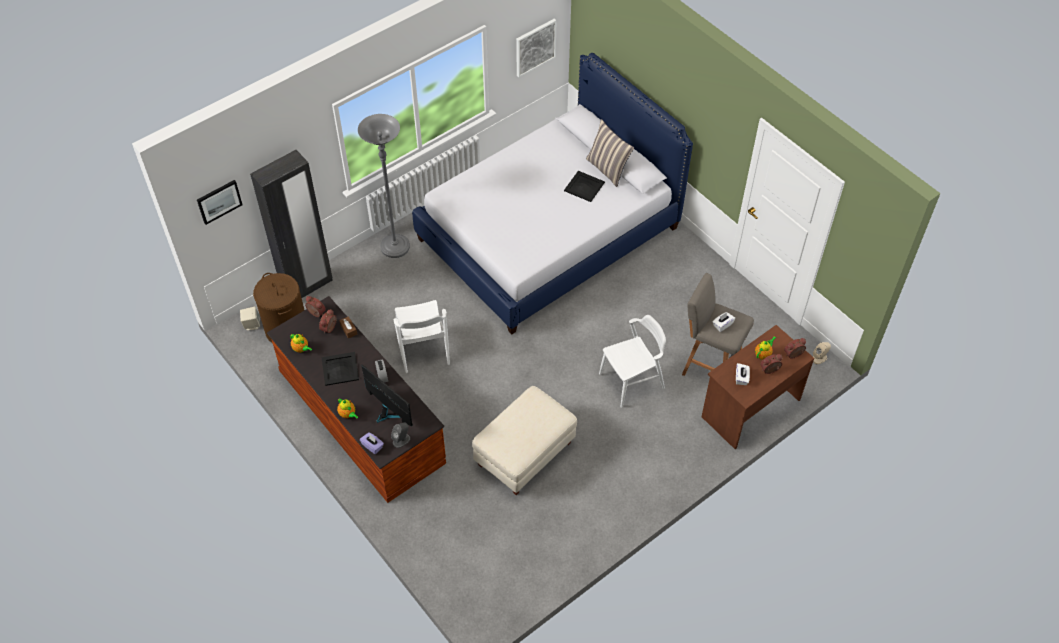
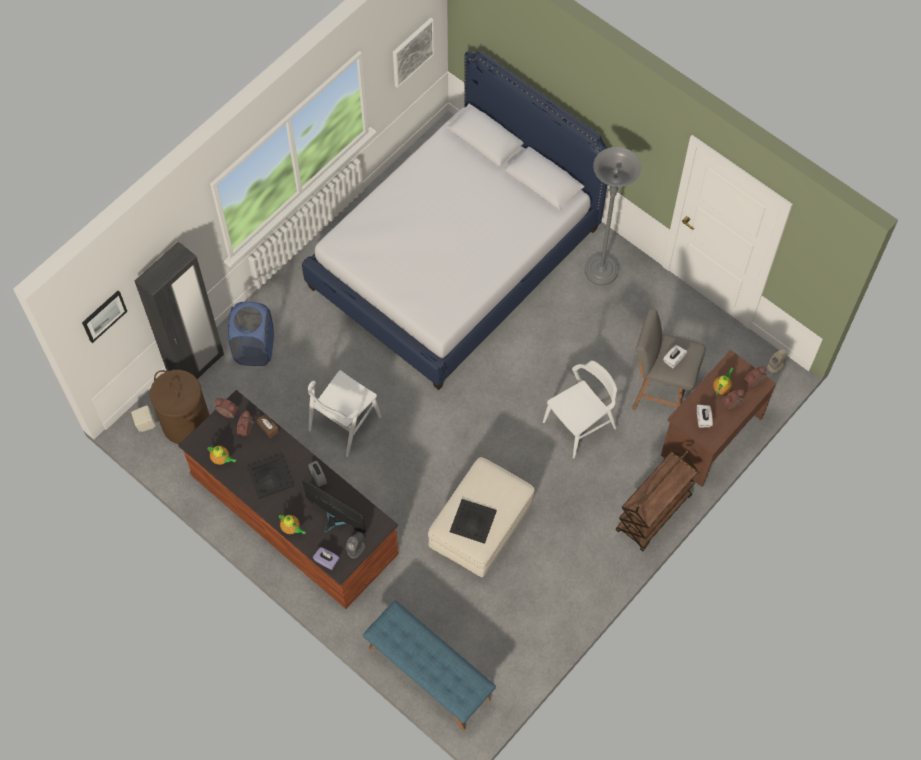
camera: 10 degrees left, 10 degrees up
grey floor lamp [358,114,410,258] -> grey floor lamp moved to [585,147,641,286]
white chair [394,300,450,373] -> white chair turned 60 degrees clockwise [308,370,381,457]
black tray [564,171,605,202] -> black tray moved to [450,499,497,544]
pillow [586,119,634,187] -> none
none -> blue laundry basket [228,302,274,366]
none -> blue bench [363,600,496,730]
none -> brown cart [616,451,699,551]

